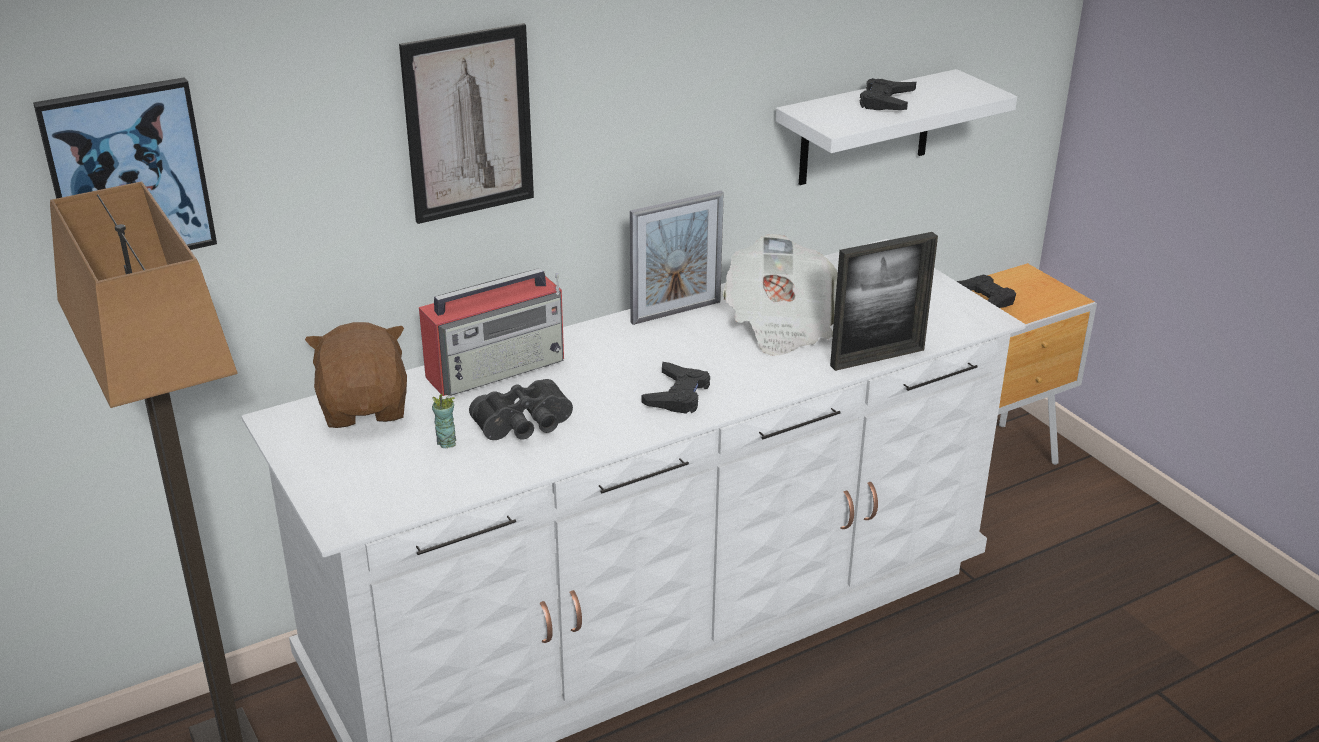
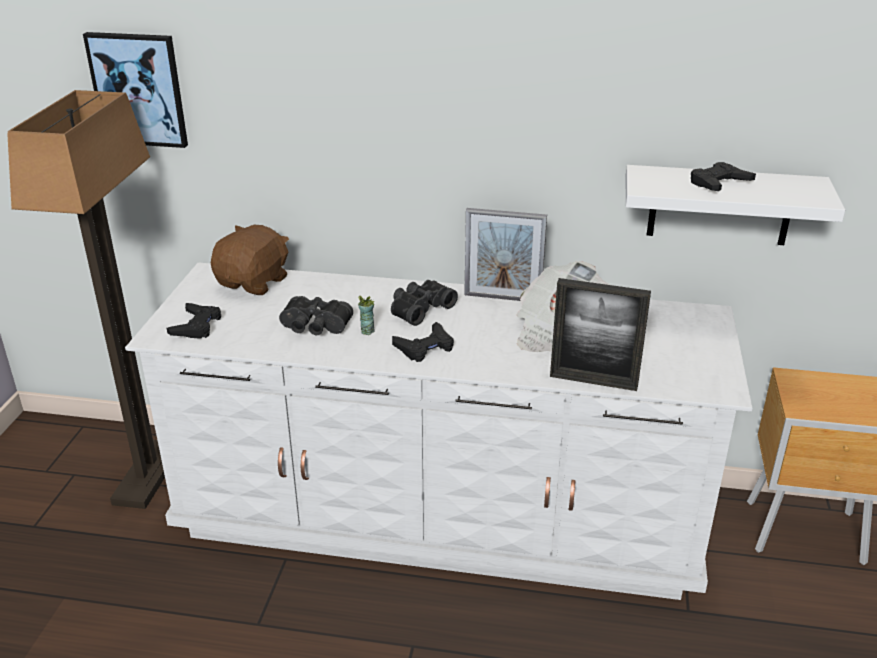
camera: 40 degrees right, 0 degrees up
picture [399,23,534,224] -> none
radio [419,268,564,396] -> none
cup [432,394,456,448] -> cup moved to [358,296,375,335]
black game controller [956,274,1016,308] -> black game controller moved to [167,303,221,339]
none -> black binoculars [391,280,458,326]

